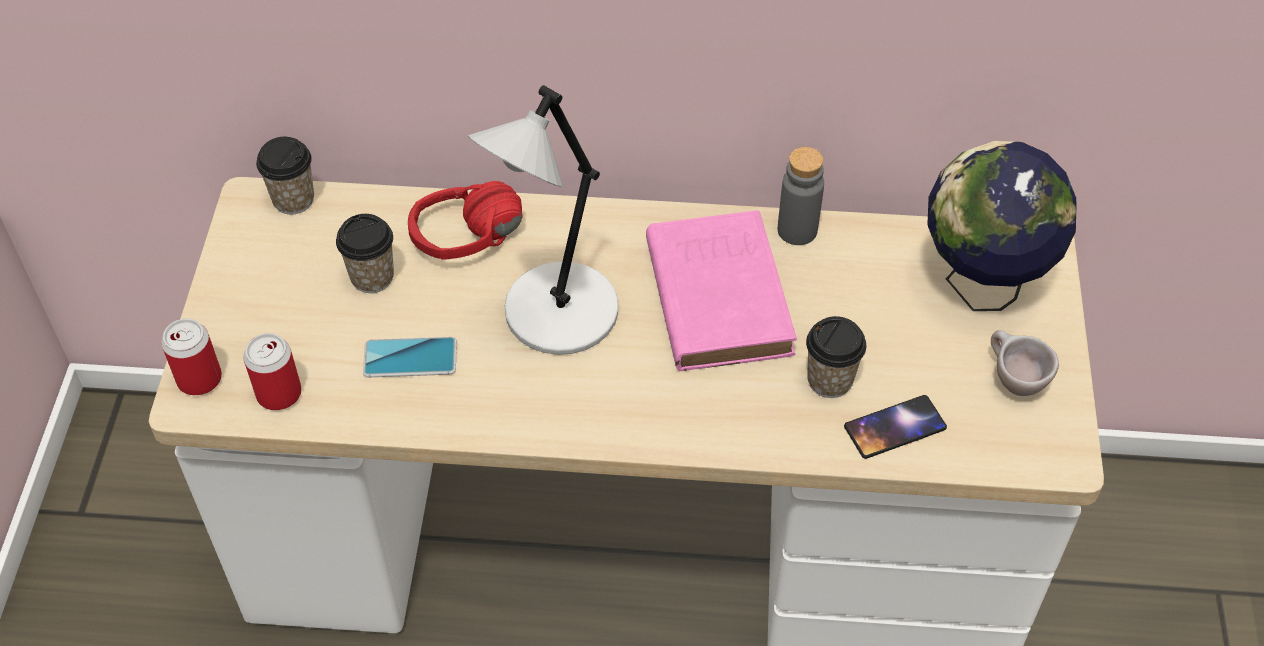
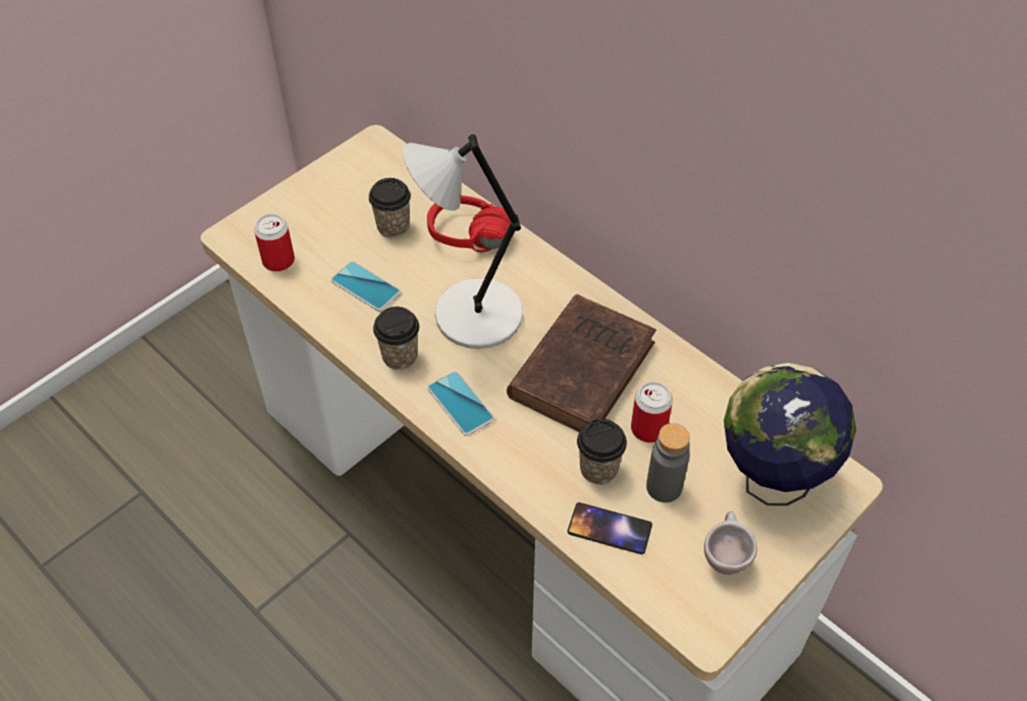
camera: 40 degrees right, 0 degrees up
can [161,319,222,395] -> can moved to [631,381,673,443]
cup [256,137,314,214] -> cup moved to [373,307,419,370]
pink book [646,211,797,371] -> brown book [507,294,656,432]
grey bottle [778,147,824,245] -> grey bottle moved to [646,423,690,503]
none -> phone [427,371,495,436]

